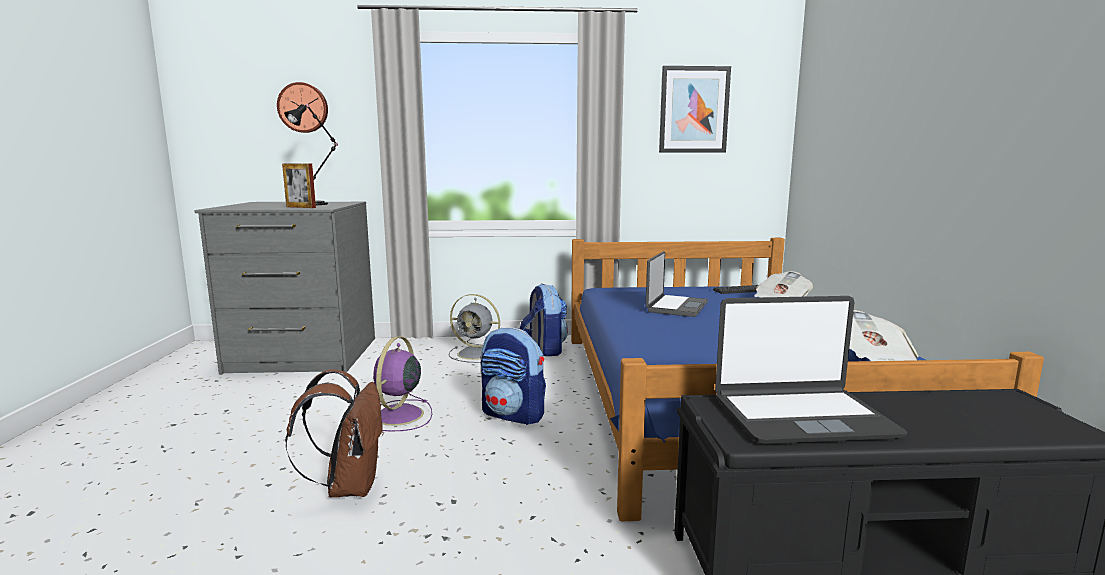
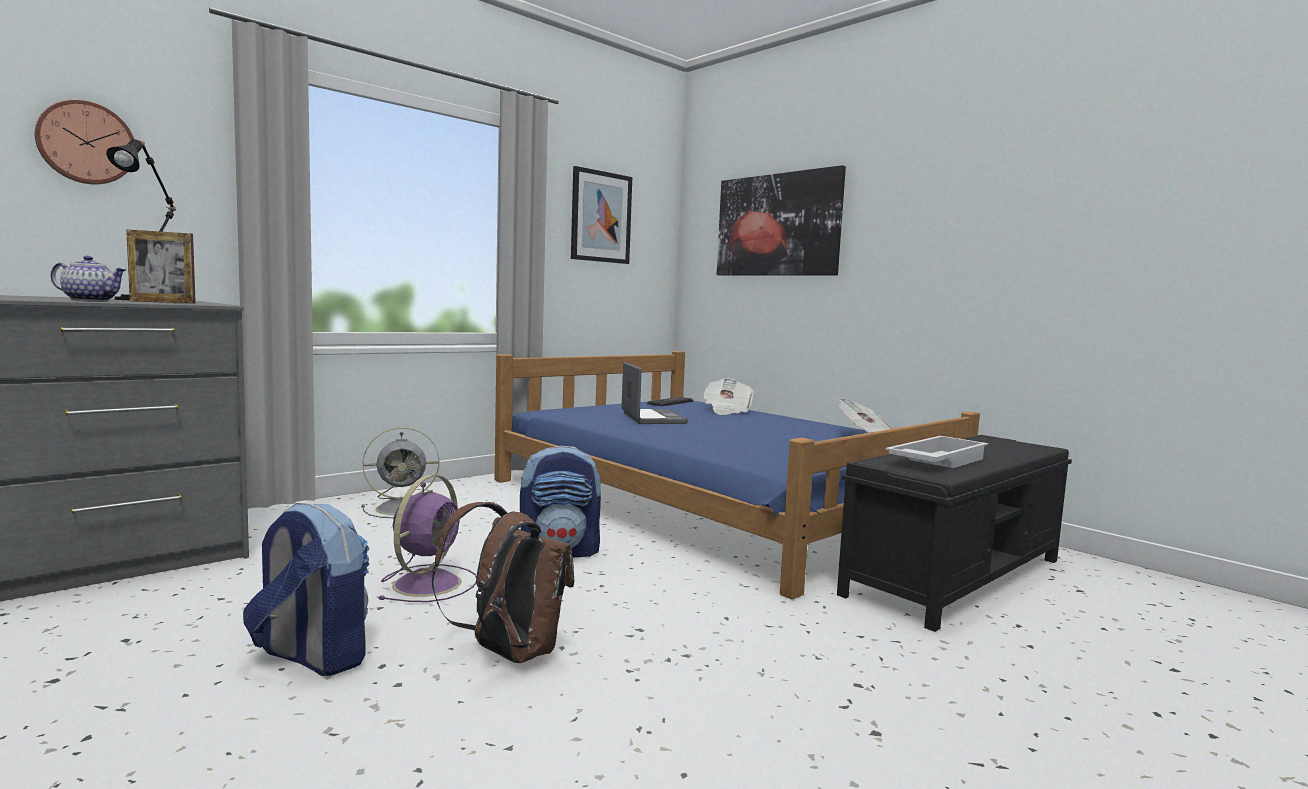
camera: 40 degrees left, 5 degrees down
purple fan [373,336,432,432] -> purple fan turned 135 degrees counterclockwise [377,475,477,602]
backpack [519,284,568,356] -> backpack moved to [243,503,369,676]
laptop [715,296,907,444] -> white tray [885,436,988,468]
none -> teapot [51,256,127,301]
none -> picture [717,165,846,275]

